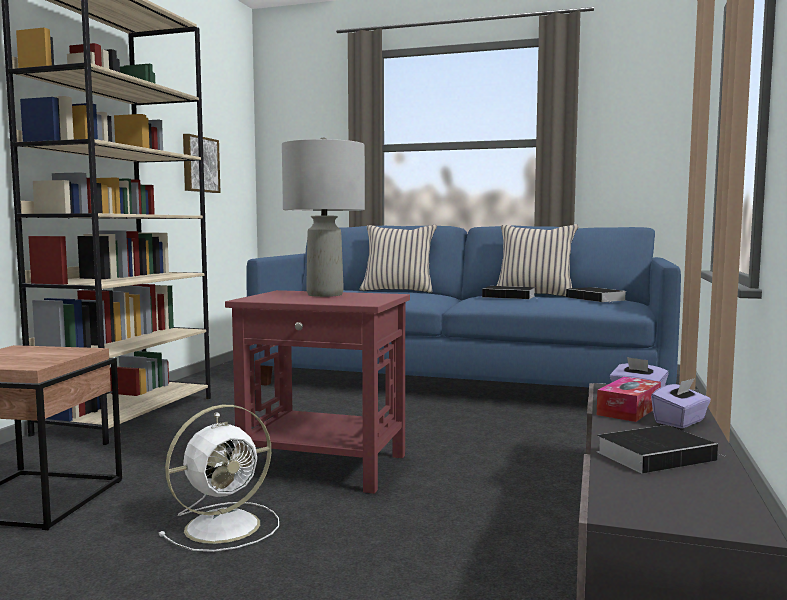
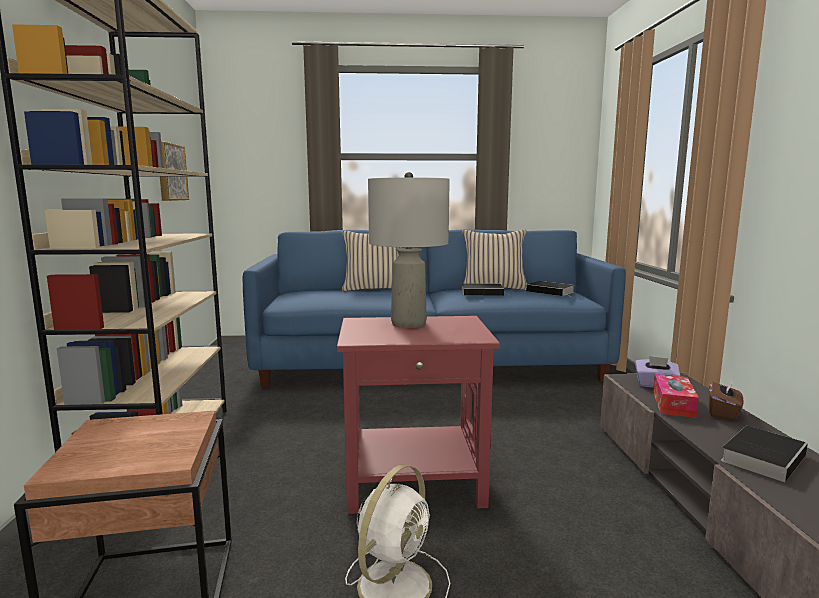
camera: 20 degrees left, 5 degrees up
purple tissue box [651,378,711,428] -> brown tissue box [709,379,743,421]

